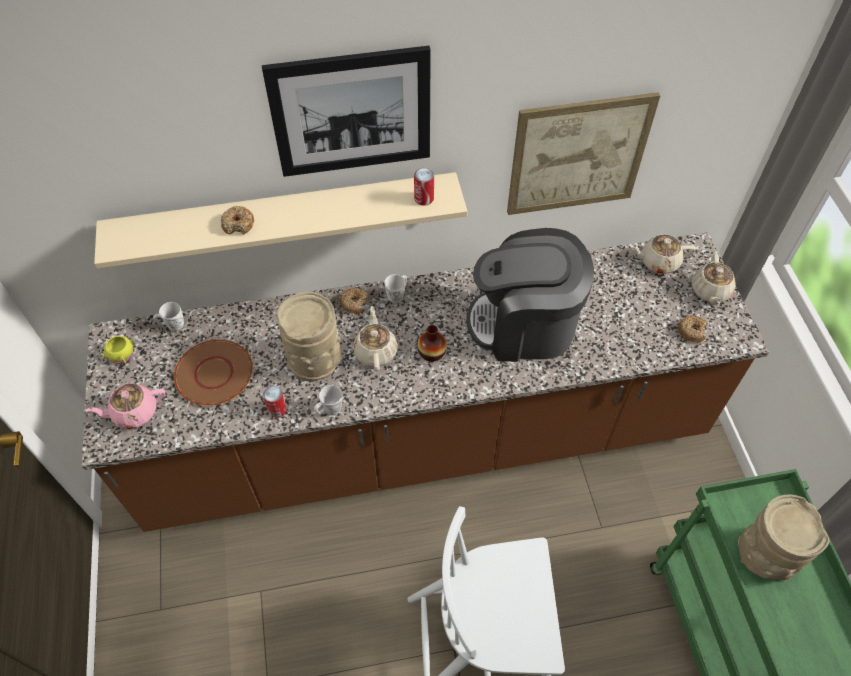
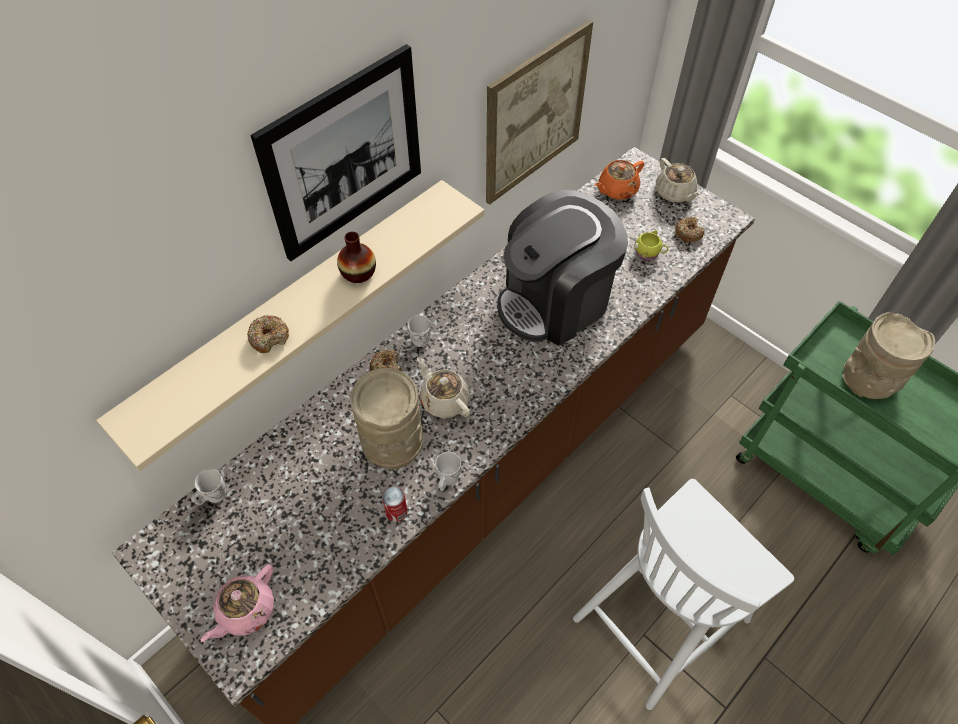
camera: 35 degrees left, 0 degrees up
yellow mug [101,334,135,364] -> yellow mug moved to [634,230,669,260]
brown plate [174,339,253,406] -> none
can [414,168,434,206] -> none
vase [417,325,447,362] -> vase moved to [337,231,376,283]
beige teapot [630,234,695,274] -> orange teapot [595,160,644,200]

